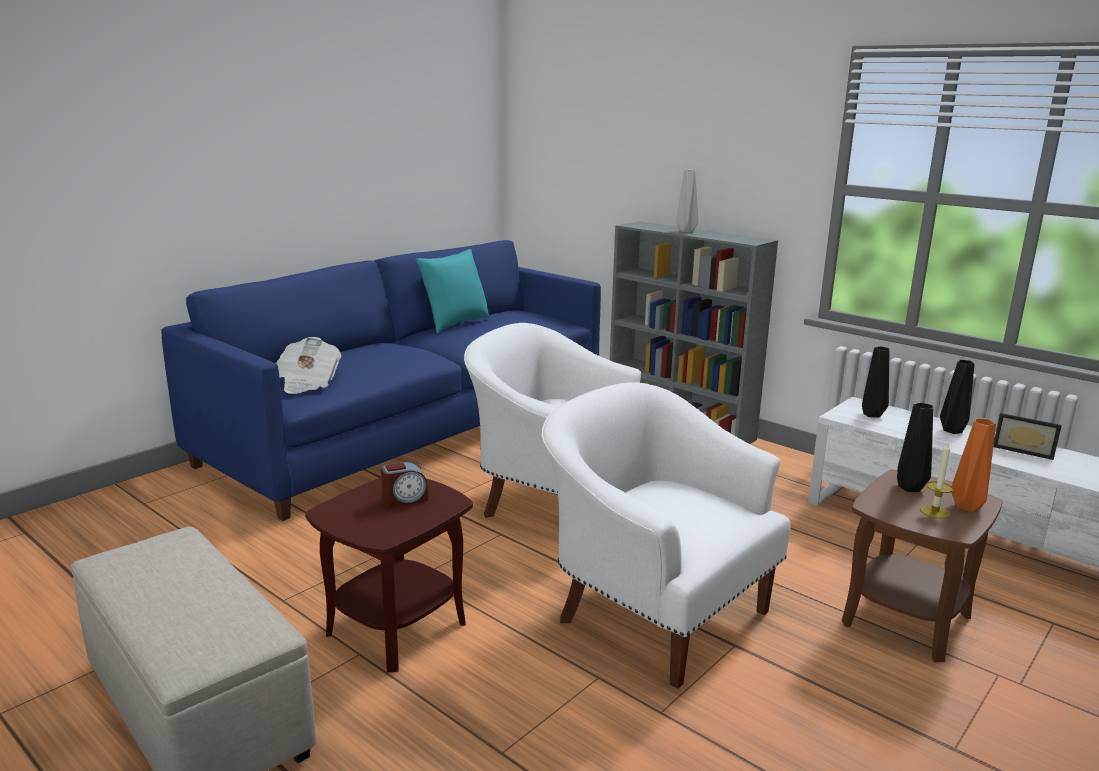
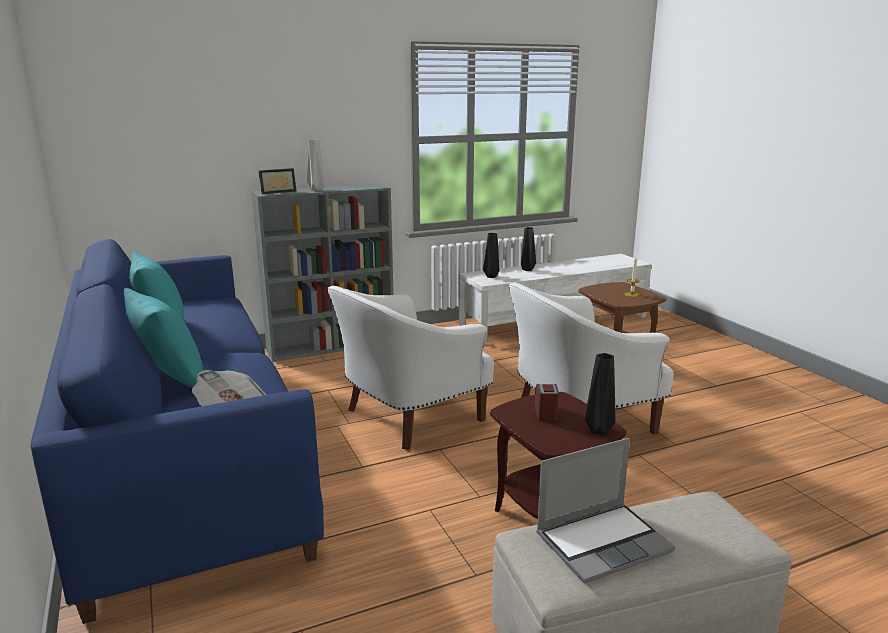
camera: 65 degrees left, 0 degrees up
black vase [897,402,933,492] -> black vase moved to [585,353,616,435]
orange vase [951,418,996,512] -> none
picture frame [993,413,1062,460] -> picture frame moved to [259,168,296,194]
none -> turquoise pillow [124,288,203,388]
none -> laptop [536,438,675,583]

